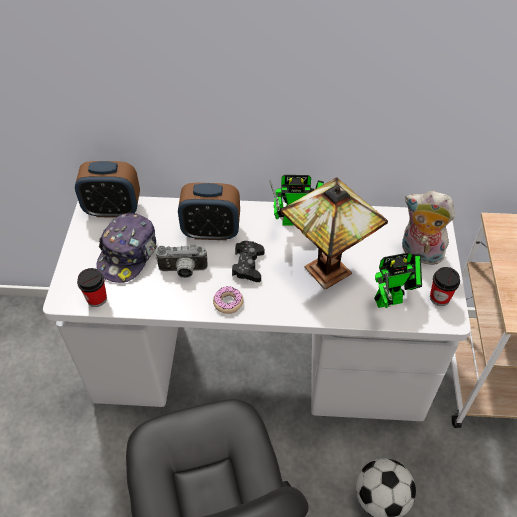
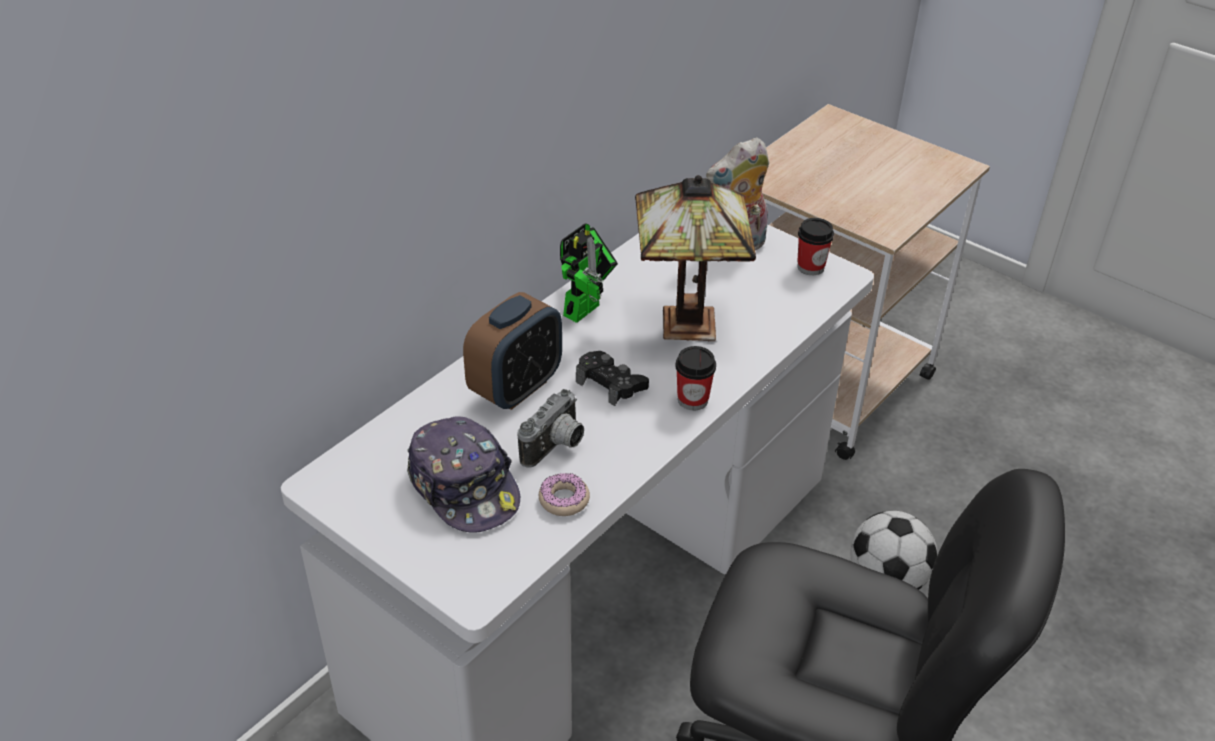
camera: 55 degrees left, 10 degrees down
alarm clock [75,161,140,217] -> none
cup [77,268,107,307] -> cup moved to [675,346,716,410]
donut [213,286,243,314] -> donut moved to [539,473,590,516]
toy robot [374,252,422,308] -> none

